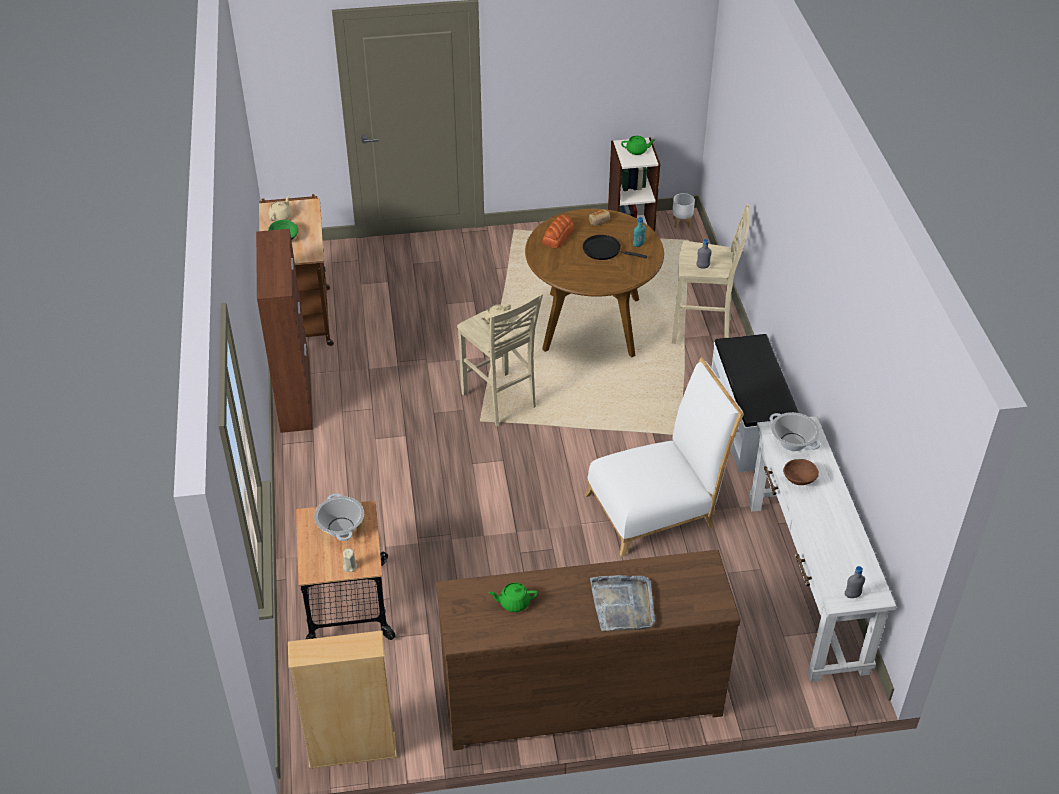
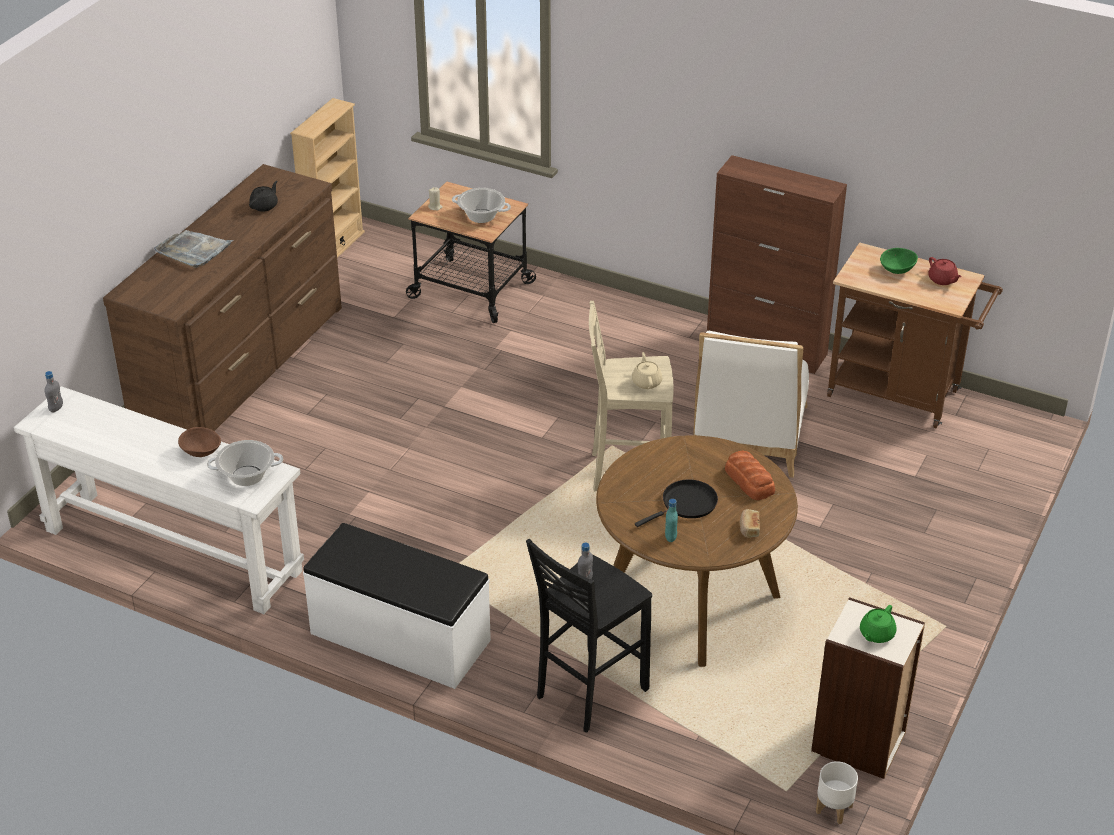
camera: 125 degrees right, 5 degrees down
beige teapot [268,195,292,221] -> red teapot [928,257,962,285]
green teapot [489,582,538,612] -> black teapot [249,181,278,212]
white chair [585,357,744,557] -> white chair moved to [693,331,809,478]
beige stool [672,204,749,344] -> black stool [526,539,652,733]

